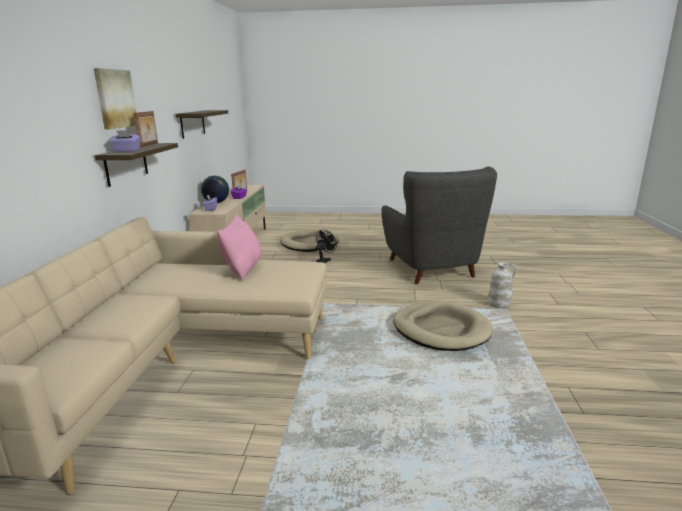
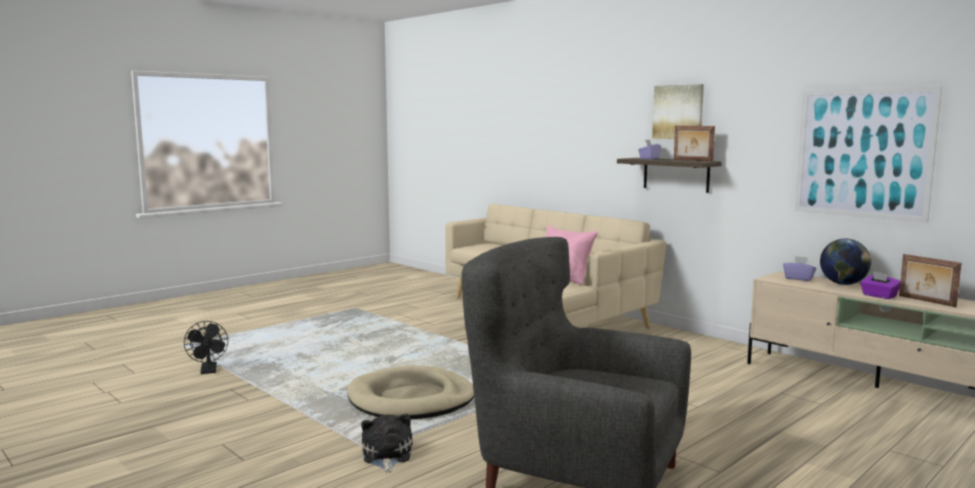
camera: 130 degrees right, 10 degrees down
shelf [176,110,228,139] -> picture [795,87,942,223]
beige dog bed [280,228,339,252] -> none
black fan [316,230,337,263] -> black fan moved to [184,321,228,374]
white vase [488,262,517,308] -> plush toy [361,413,412,473]

